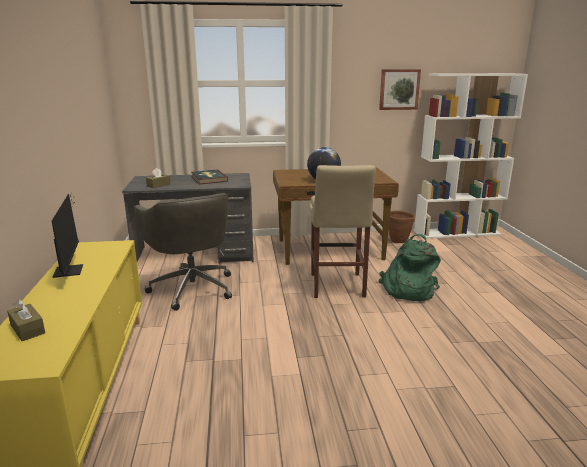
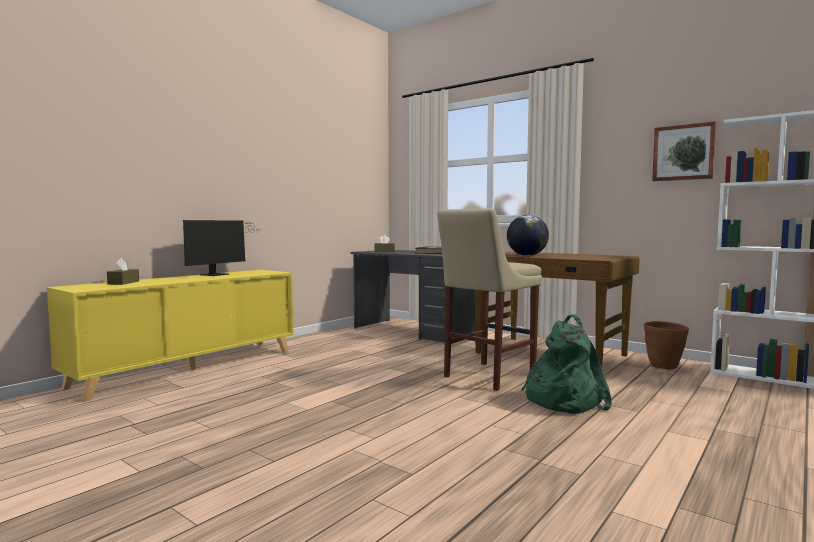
camera: 45 degrees right, 15 degrees down
grey office chair [134,193,232,311] -> none

